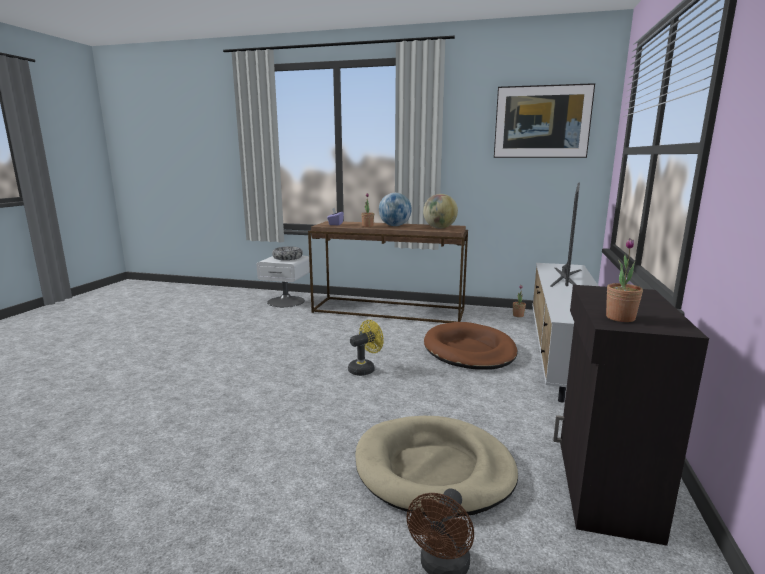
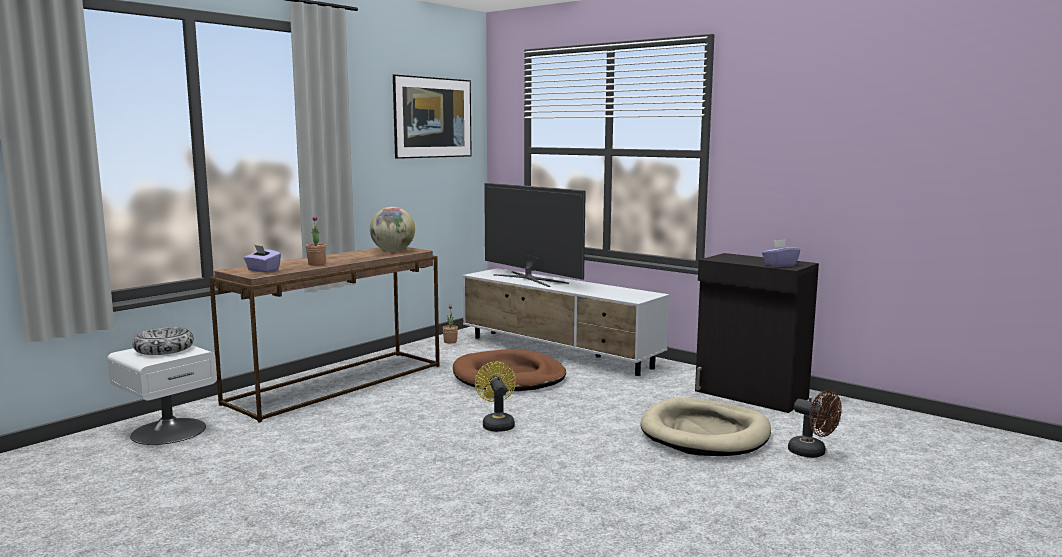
camera: 65 degrees left, 5 degrees down
globe [379,193,412,226] -> none
potted plant [606,238,643,322] -> purple tissue box [762,239,800,267]

